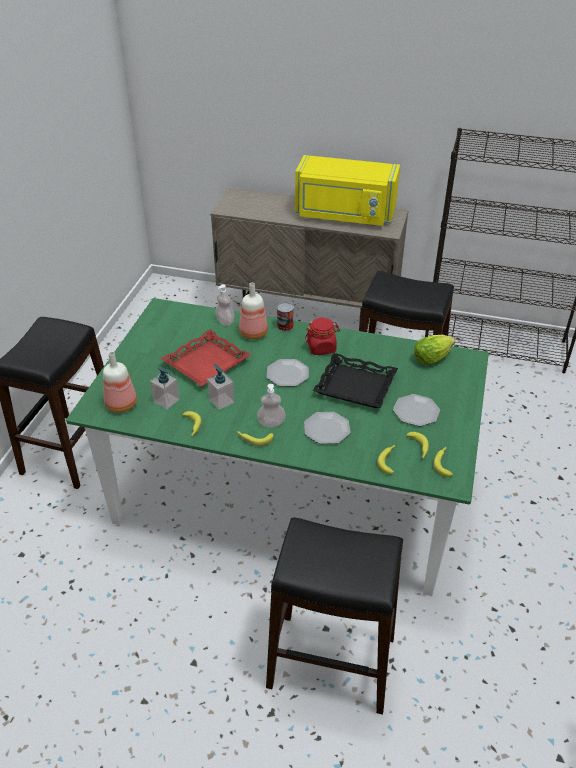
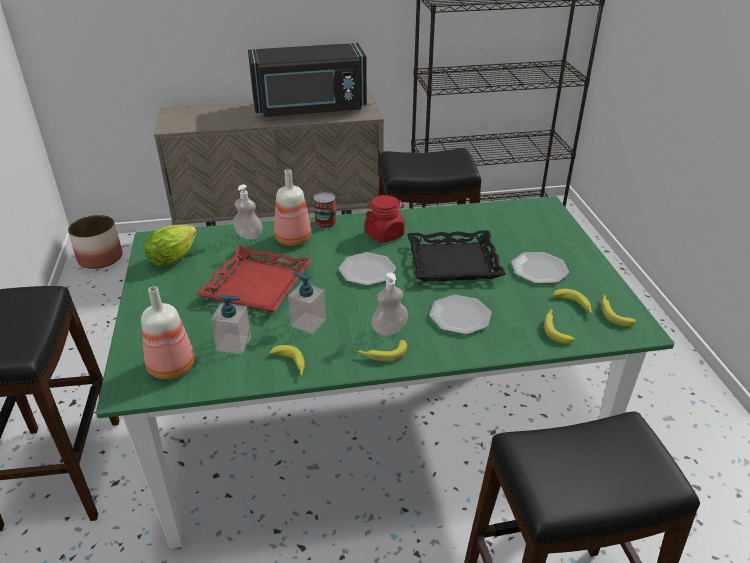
camera: 25 degrees left, 5 degrees down
yellow microwave [295,155,400,226] -> black microwave [248,43,367,117]
lettuce [414,335,455,365] -> lettuce moved to [144,225,197,266]
none -> planter [68,215,123,269]

